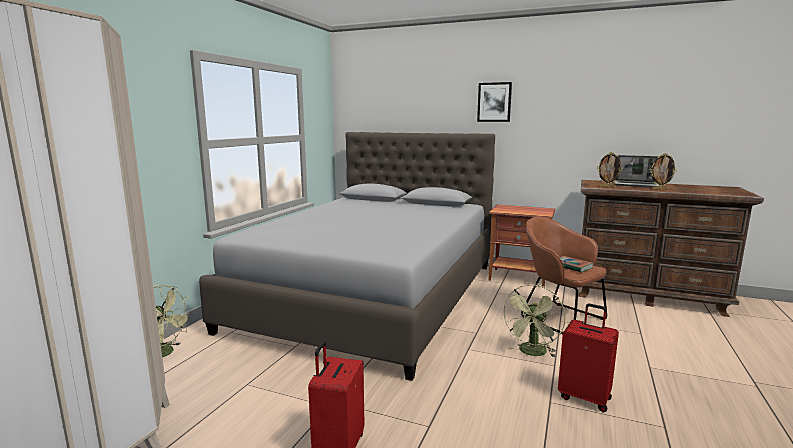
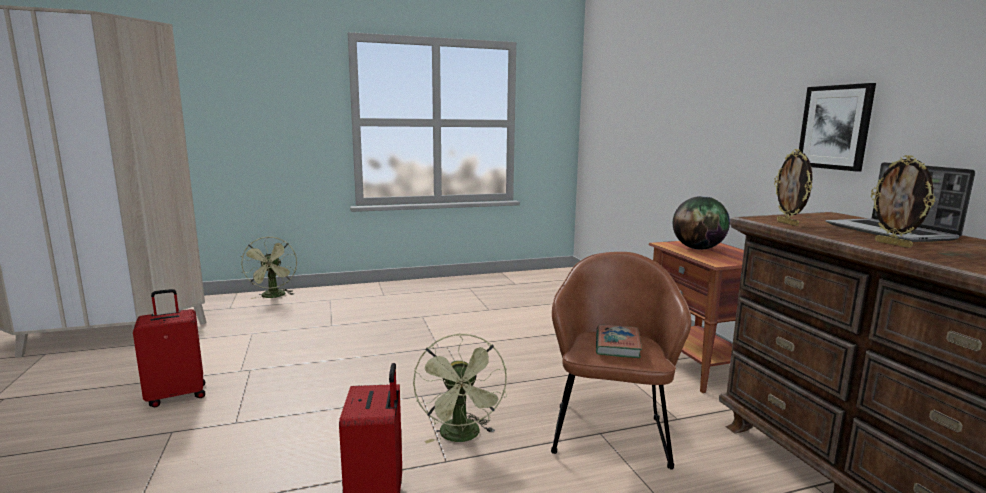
camera: 50 degrees right, 0 degrees up
grey bed [199,132,495,381] -> none
picture [477,82,512,122] -> picture moved to [798,83,876,172]
green fan [502,284,566,358] -> green fan turned 90 degrees counterclockwise [413,333,507,444]
none -> globe [673,196,730,250]

